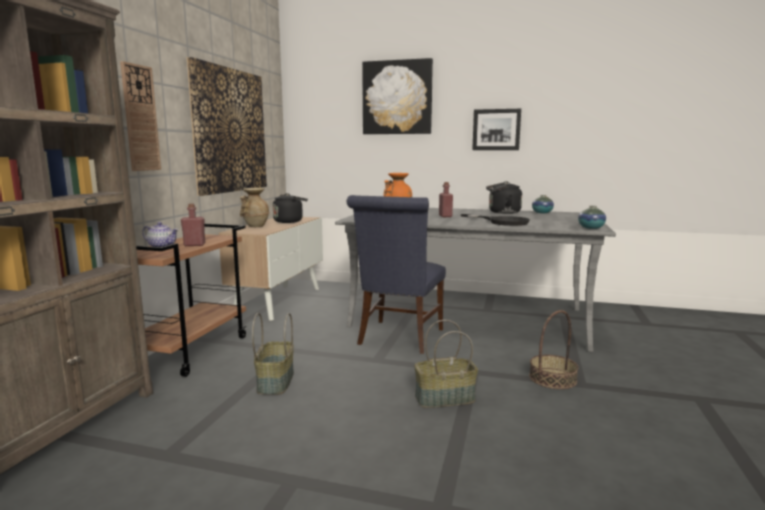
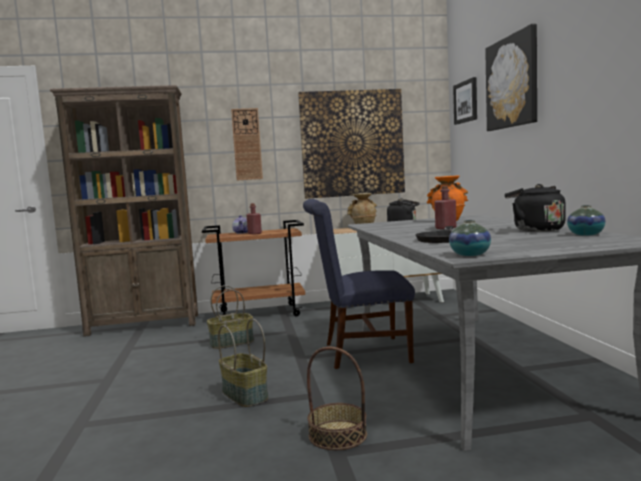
camera: 65 degrees right, 5 degrees down
picture [472,109,521,150] -> picture moved to [453,77,477,125]

